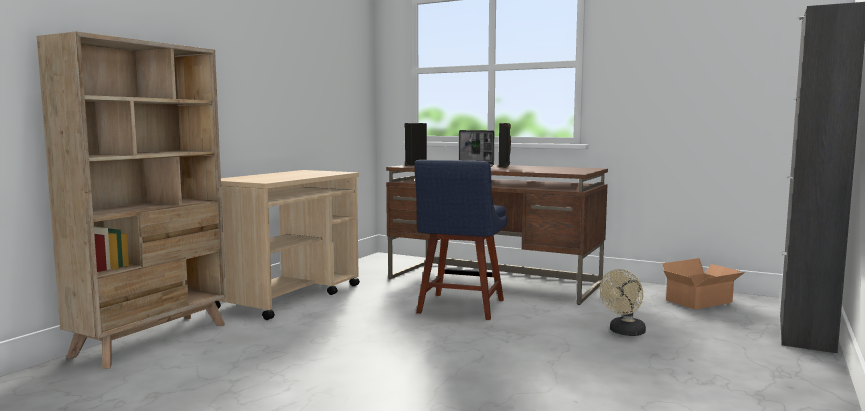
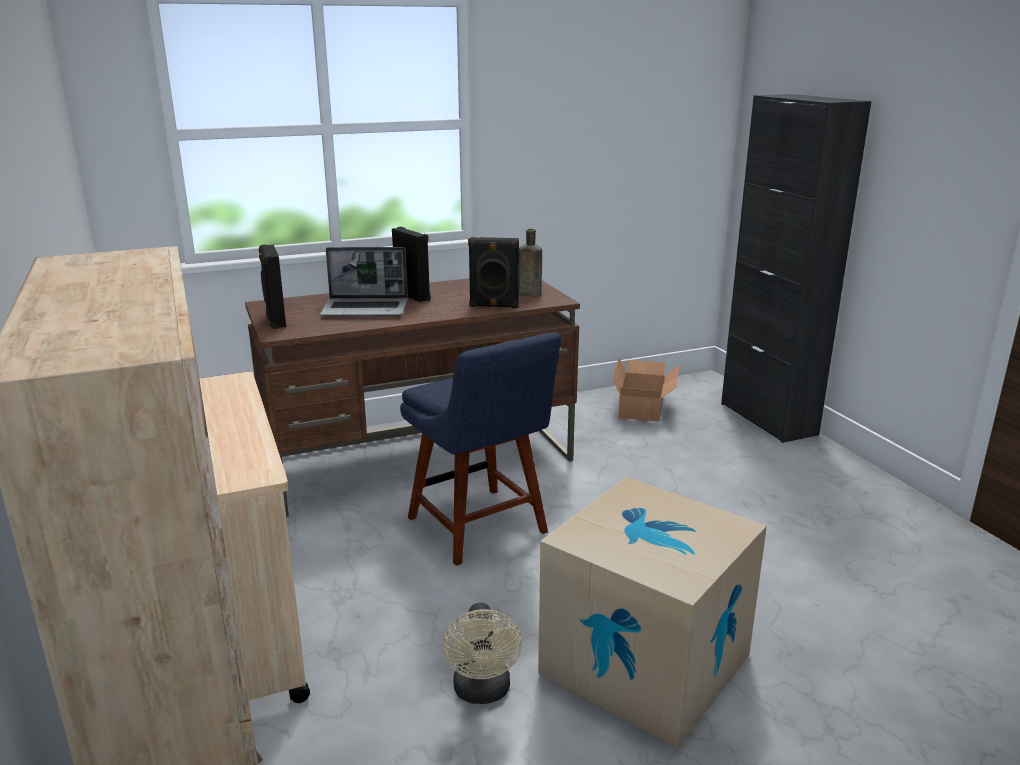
camera: 50 degrees left, 15 degrees up
beige fan [600,269,646,336] -> beige fan moved to [442,602,522,704]
none -> black speaker [468,237,519,308]
none -> brown bottle [519,229,542,297]
none -> cardboard box [538,477,767,748]

